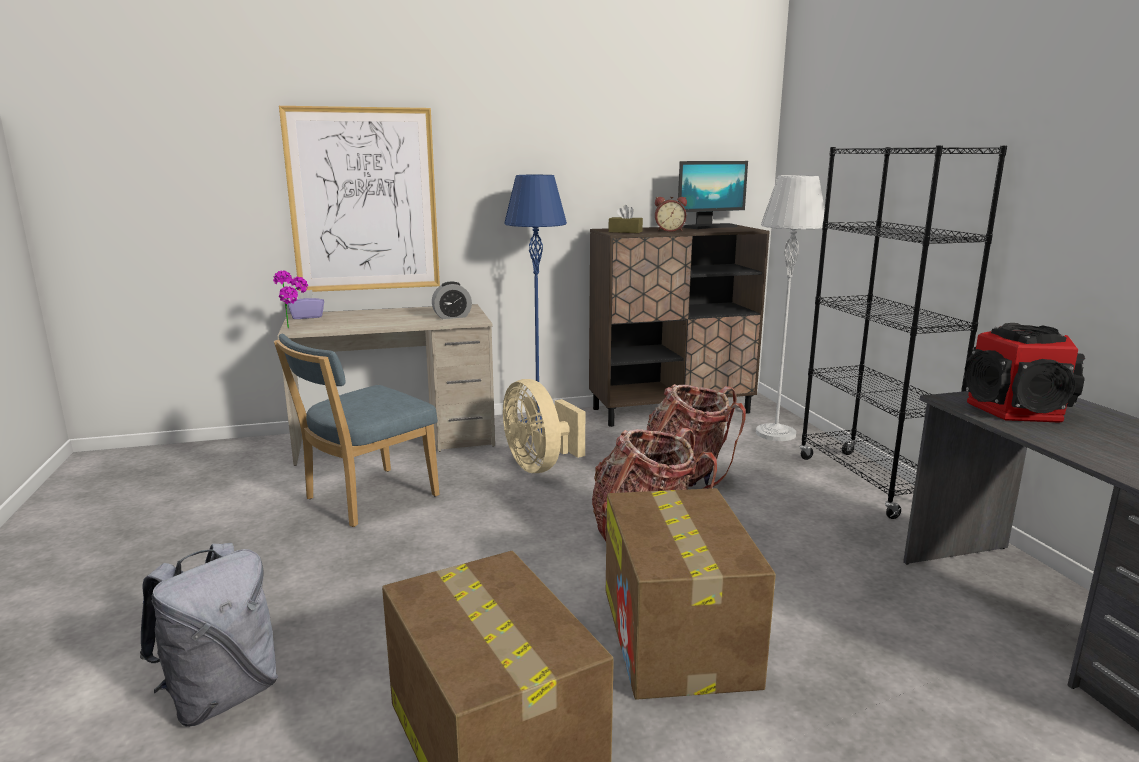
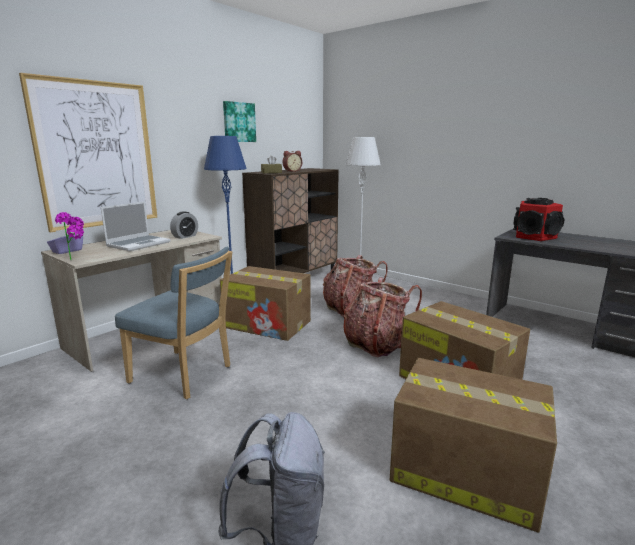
camera: 35 degrees left, 0 degrees up
blue chair [274,334,439,527] -> blue chair turned 75 degrees counterclockwise [115,247,232,399]
beige fan [503,379,585,473] -> cardboard box [220,266,311,341]
monitor [678,161,748,229] -> none
black bookcase [800,145,1007,519] -> none
none -> laptop [101,202,171,251]
none -> picture [223,101,256,142]

